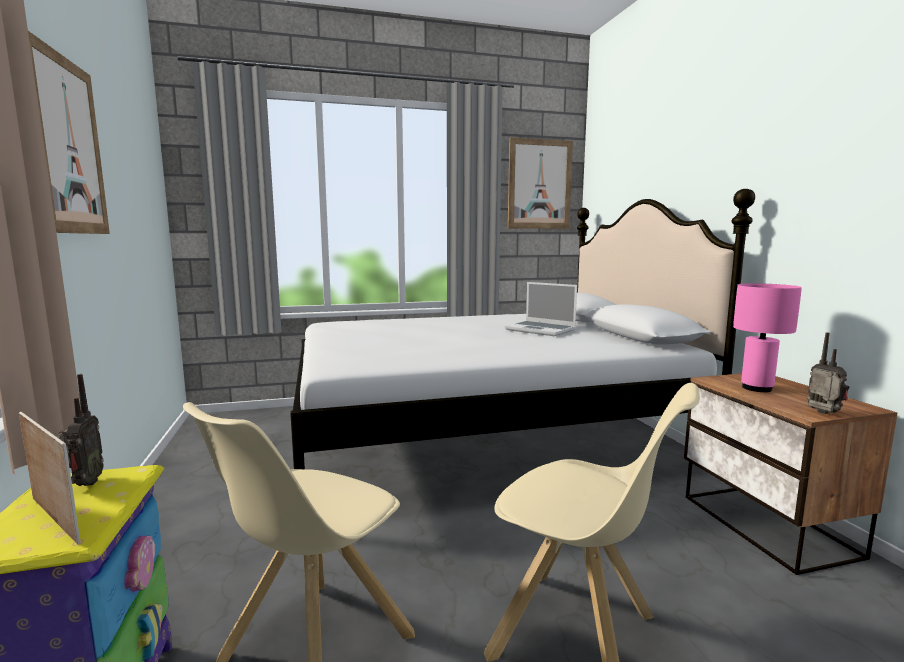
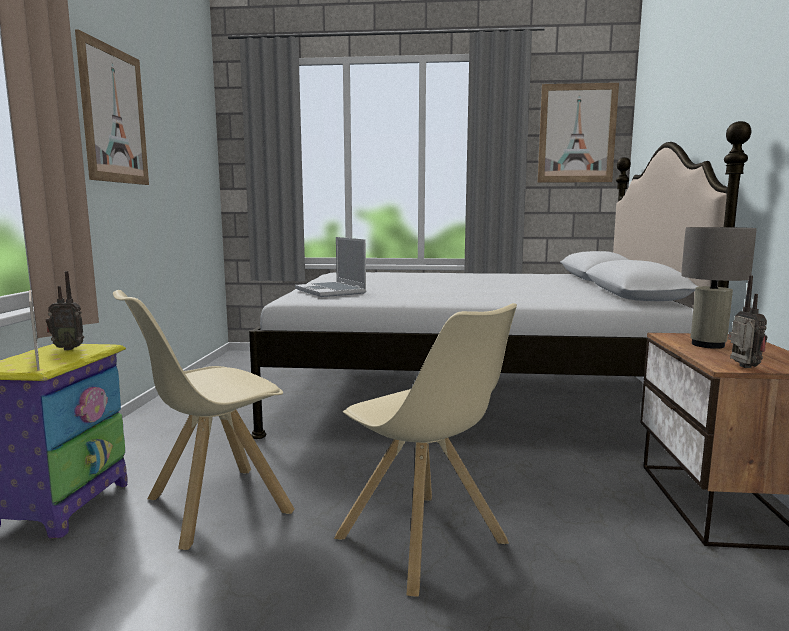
camera: 20 degrees right, 0 degrees up
radio [57,374,104,486] -> radio turned 75 degrees clockwise [46,271,84,350]
laptop [505,282,577,336] -> laptop moved to [295,237,367,297]
pink table lamp [733,283,802,392] -> grey table lamp [681,227,756,349]

